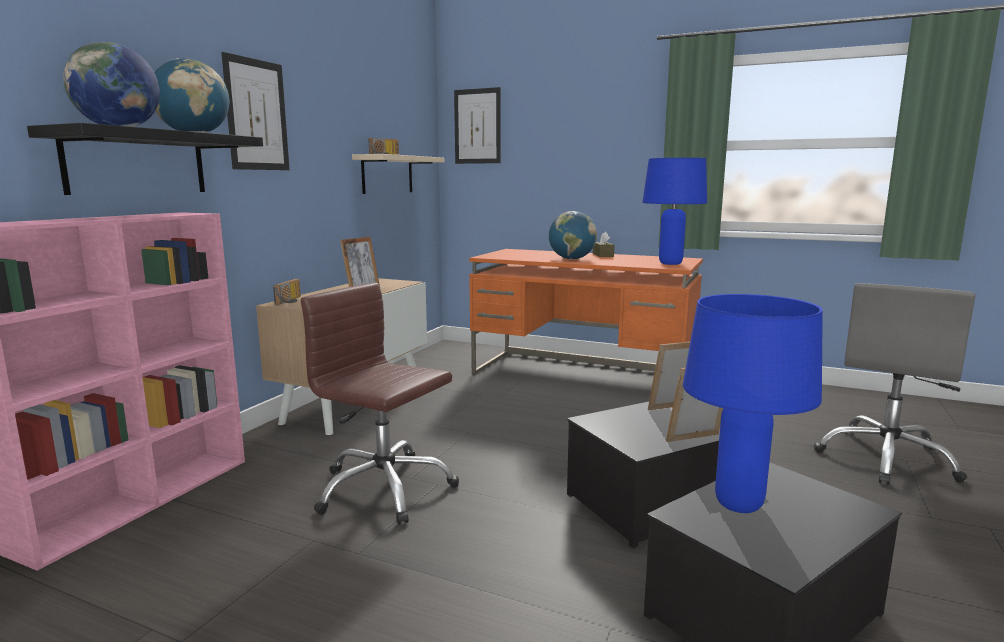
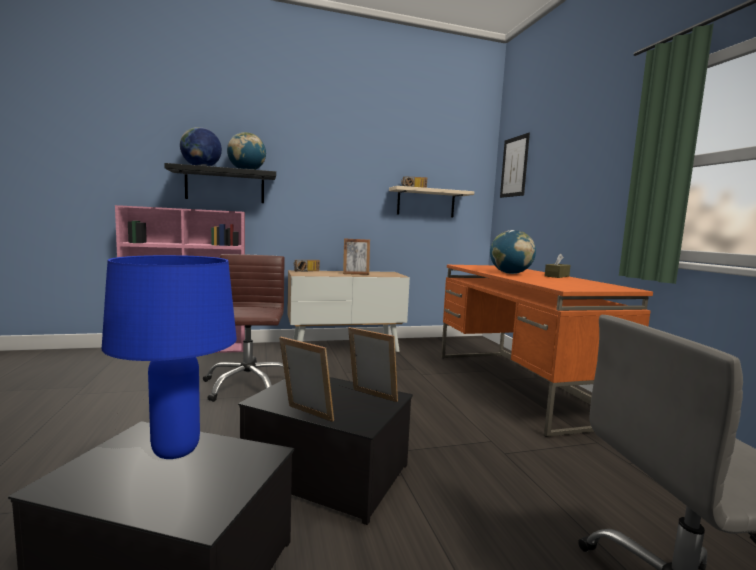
camera: 50 degrees right, 5 degrees down
picture [221,52,290,170] -> none
blue table lamp [642,158,707,265] -> none

